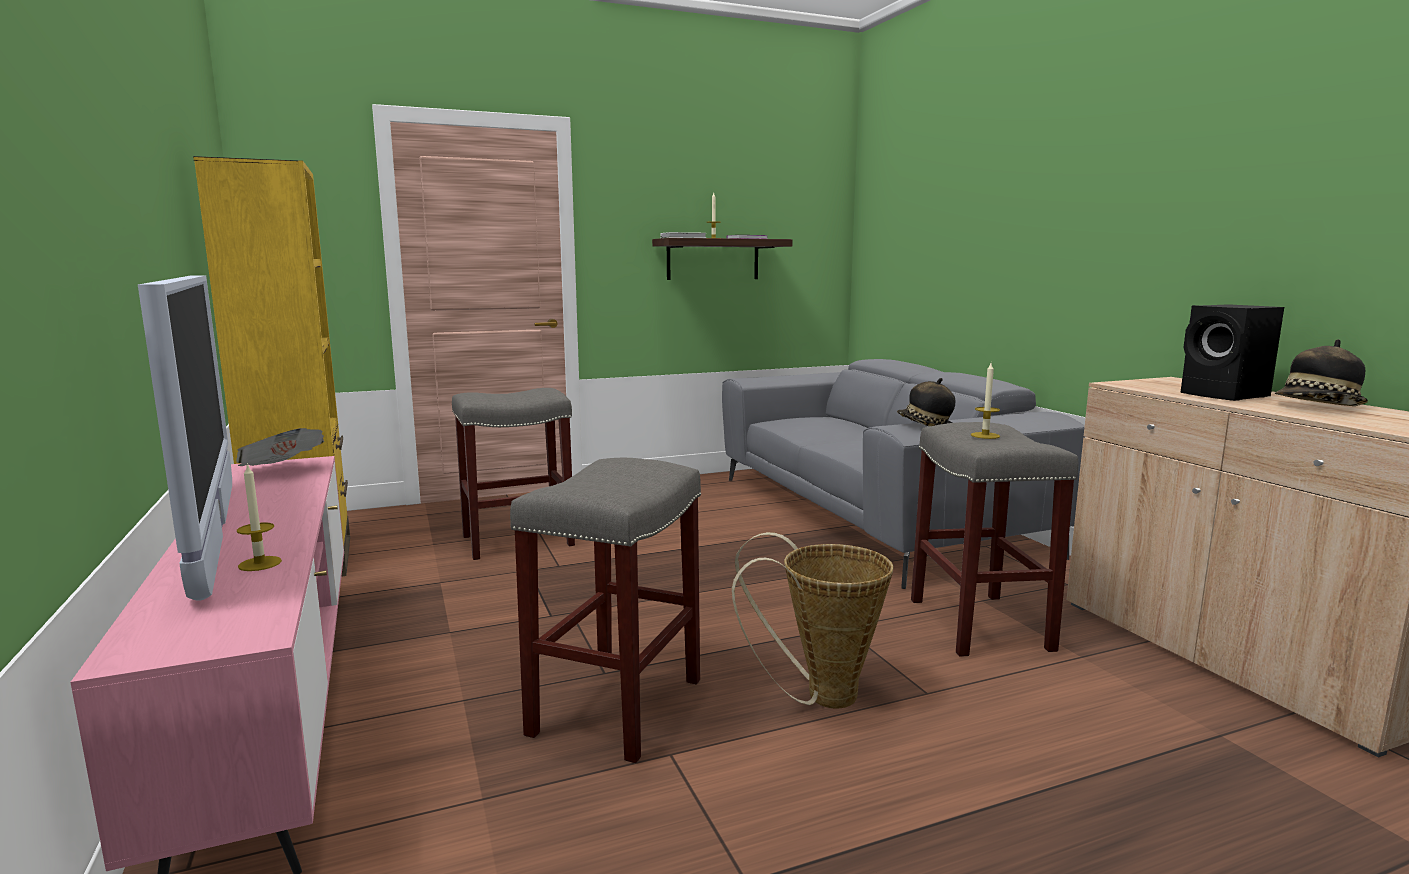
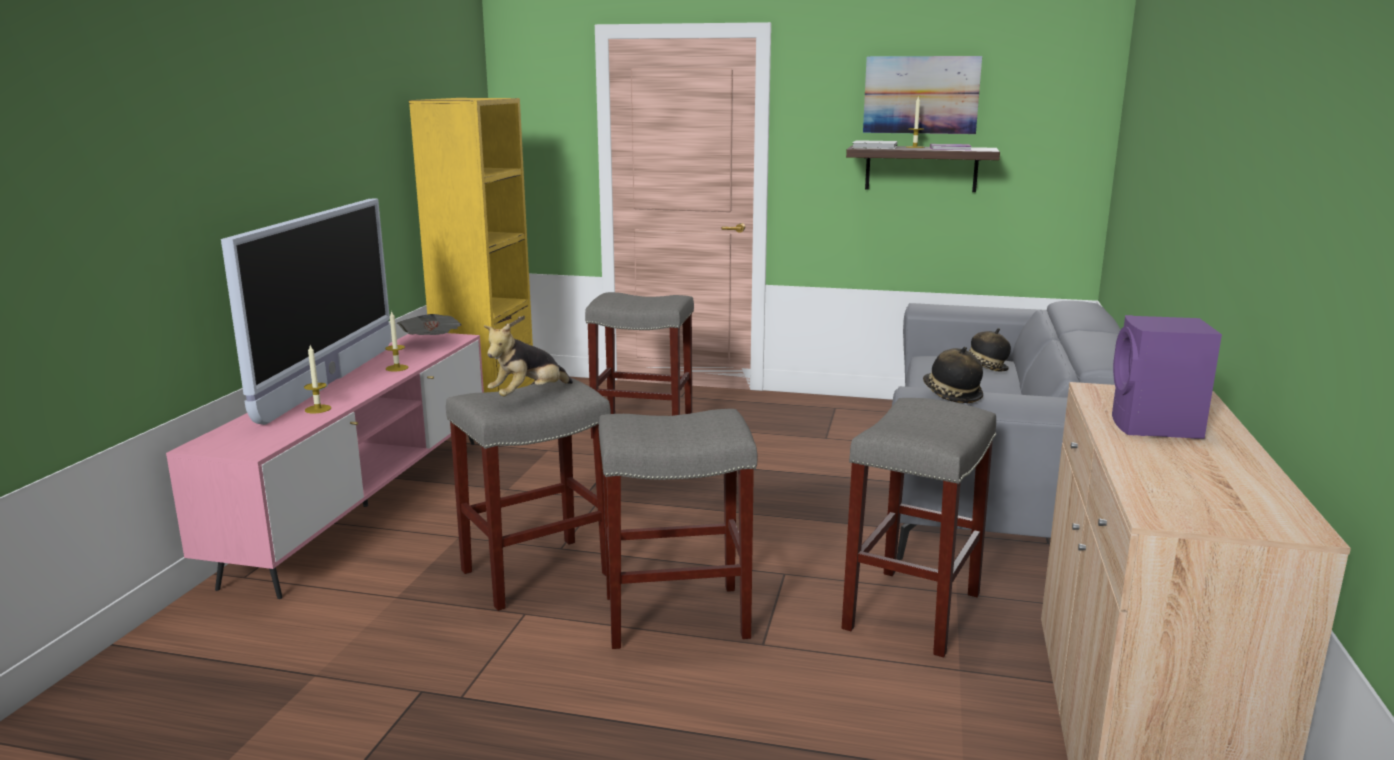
camera: 35 degrees right, 5 degrees up
basket [732,532,893,709] -> grey stool [599,409,757,649]
candle [971,363,1000,439] -> candle moved to [385,312,409,371]
black speaker [1180,304,1284,401] -> purple speaker [1112,315,1222,439]
hat [1275,339,1368,406] -> hat moved to [969,328,1011,372]
none -> plush toy [484,324,573,396]
none -> picture [863,56,982,134]

